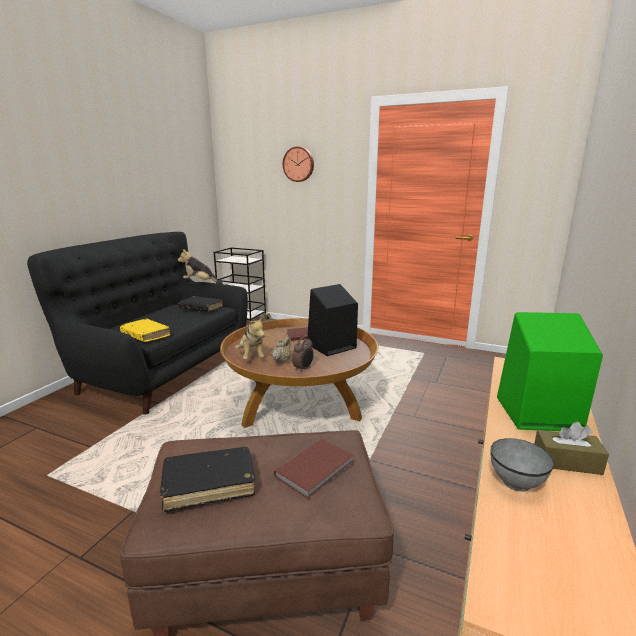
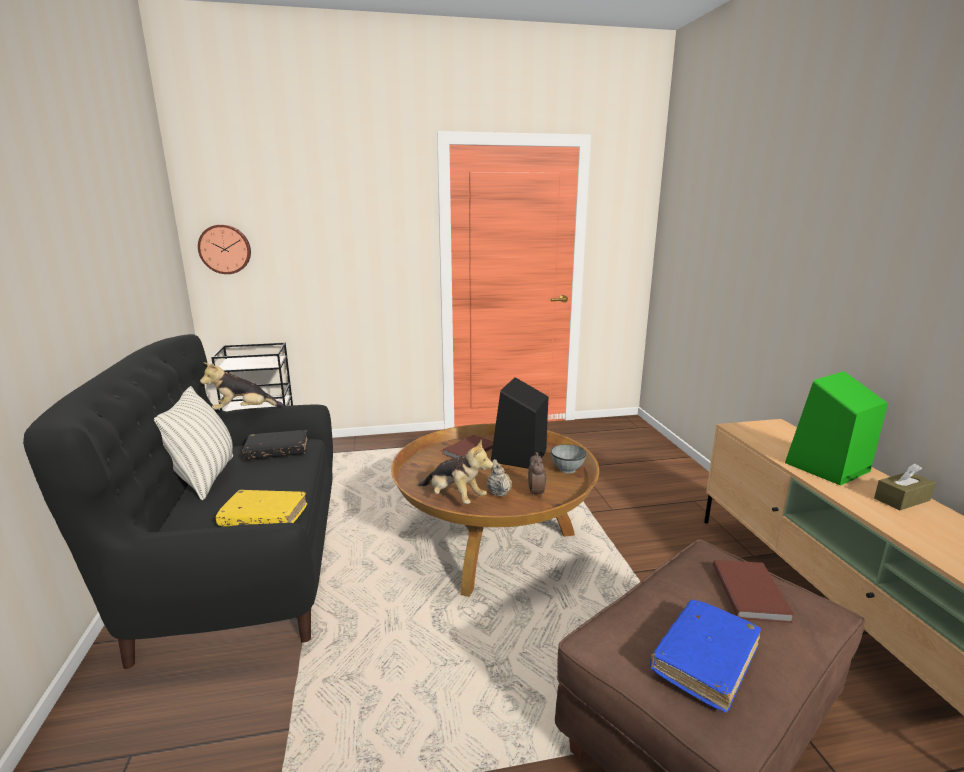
camera: 35 degrees left, 0 degrees up
black book [160,447,255,512] -> blue book [650,600,761,713]
wall clock [283,147,314,182] -> wall clock moved to [198,224,251,274]
grey bowl [491,438,554,492] -> grey bowl moved to [551,444,586,474]
none -> pillow [153,386,233,500]

